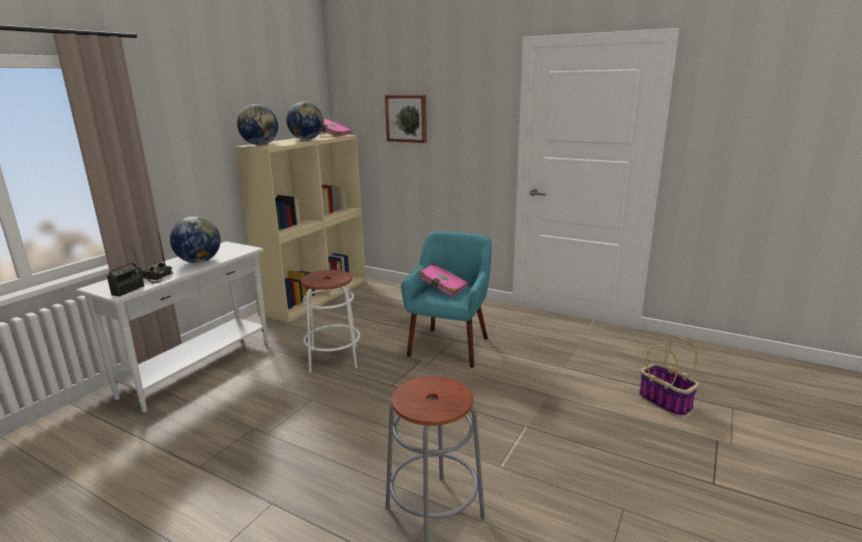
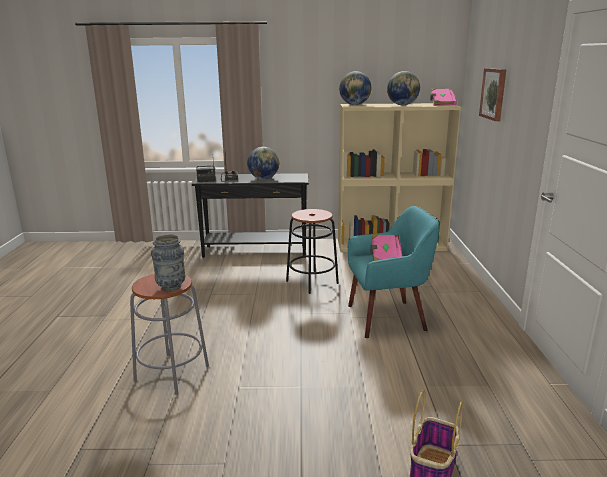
camera: 60 degrees right, 0 degrees up
white console table [76,241,268,413] -> black console table [192,173,309,258]
white stool [301,270,360,373] -> black stool [286,209,339,294]
none -> vase [151,234,185,292]

